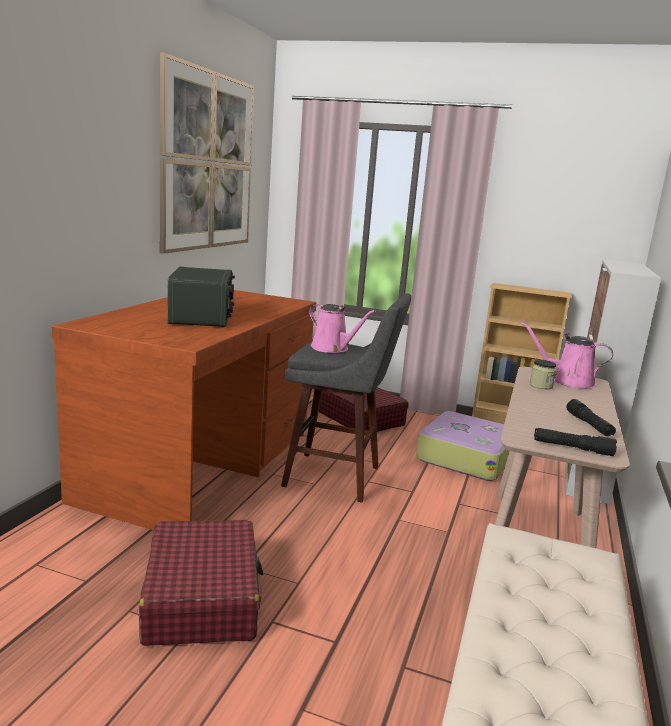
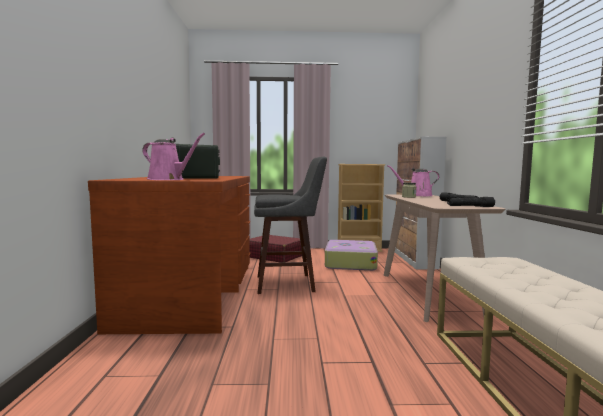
camera: 20 degrees left, 10 degrees down
red suitcase [139,520,263,646] -> none
picture [160,52,254,254] -> none
pink watering can [309,304,376,353] -> pink watering can moved to [142,133,205,180]

